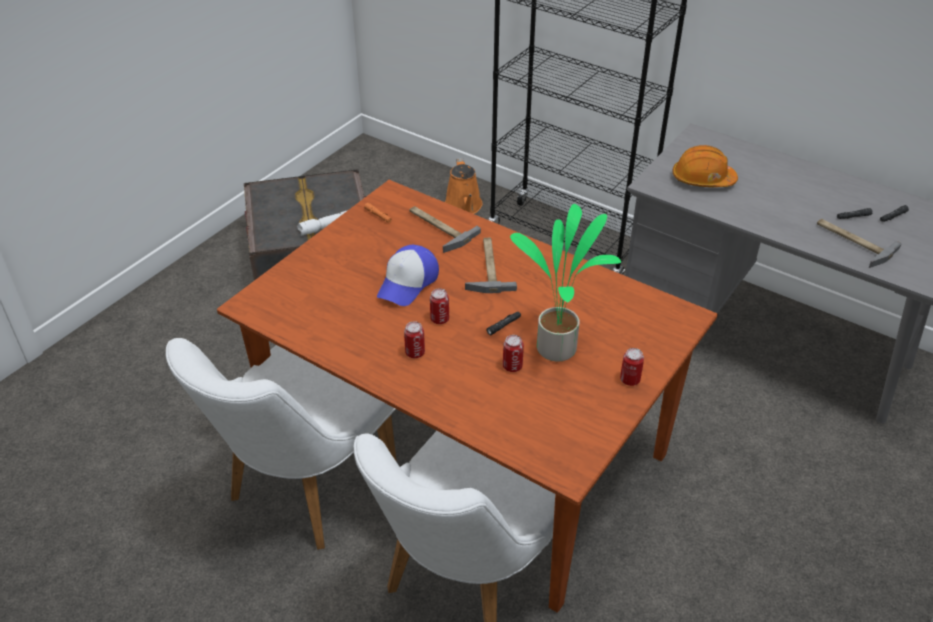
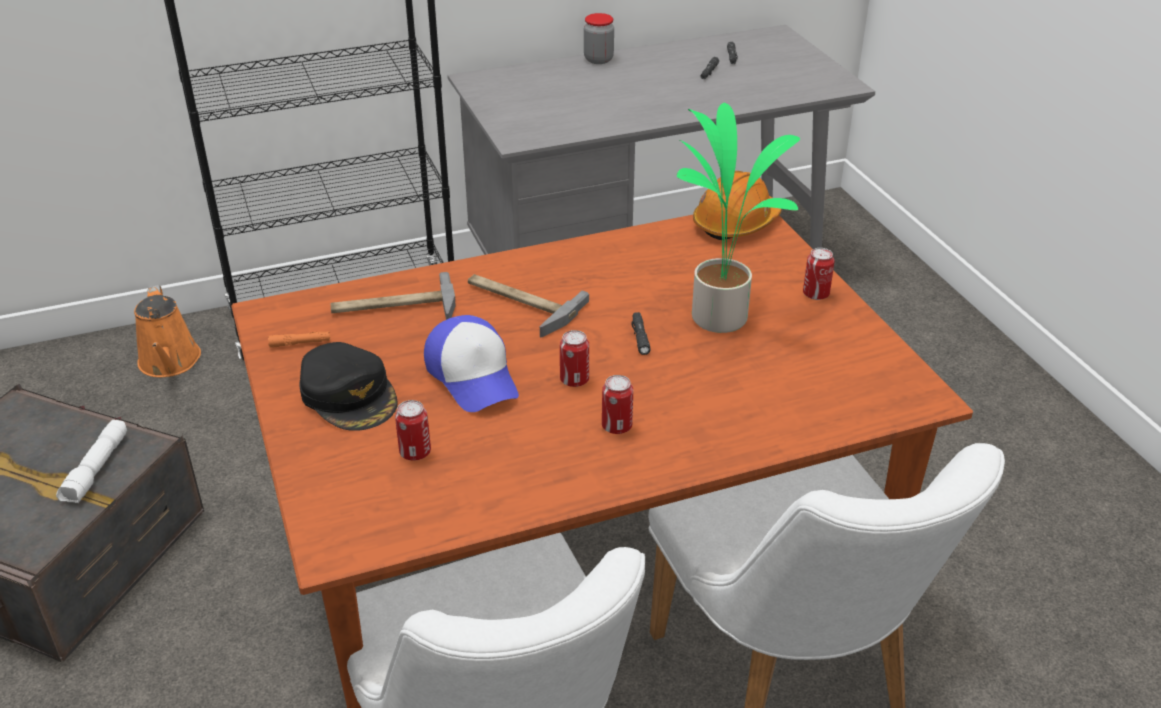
camera: 55 degrees left, 5 degrees down
orange watering can [445,158,483,214] -> orange watering can turned 45 degrees clockwise [134,285,201,377]
can [503,335,524,372] -> can moved to [395,400,431,461]
orange hard hat [672,145,738,187] -> orange hard hat moved to [693,171,781,240]
hammer [817,219,901,268] -> none
none -> black cap [299,342,398,431]
none -> jar [584,13,614,64]

